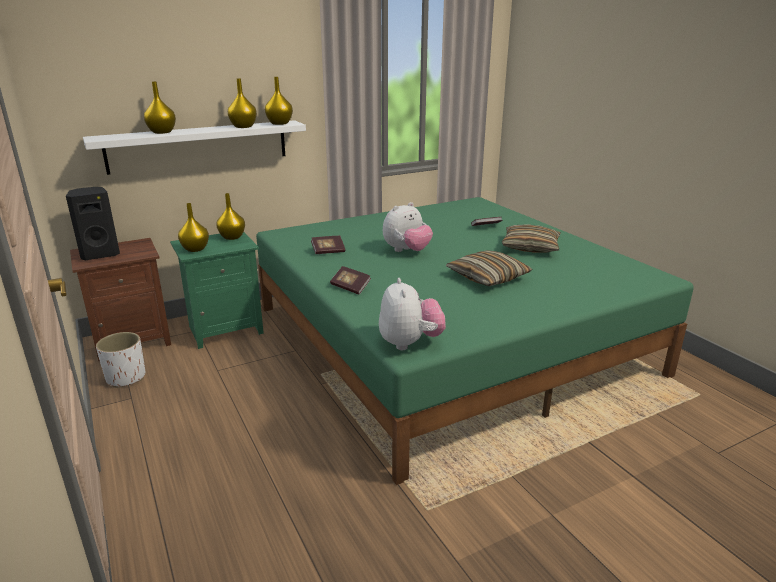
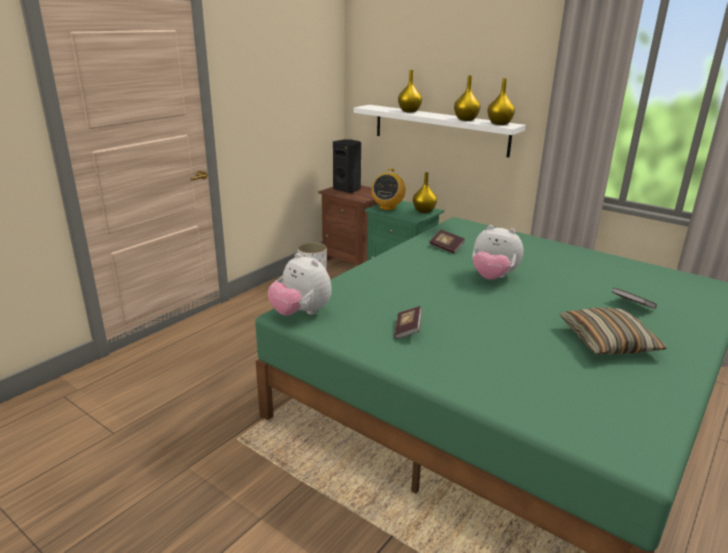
camera: 65 degrees right, 0 degrees up
yellow vase [178,203,209,252] -> radio [371,168,406,210]
book [330,266,371,295] -> book moved to [394,306,422,339]
plush toy [379,278,446,350] -> plush toy turned 75 degrees clockwise [268,253,332,316]
pillow [446,250,532,286] -> none

